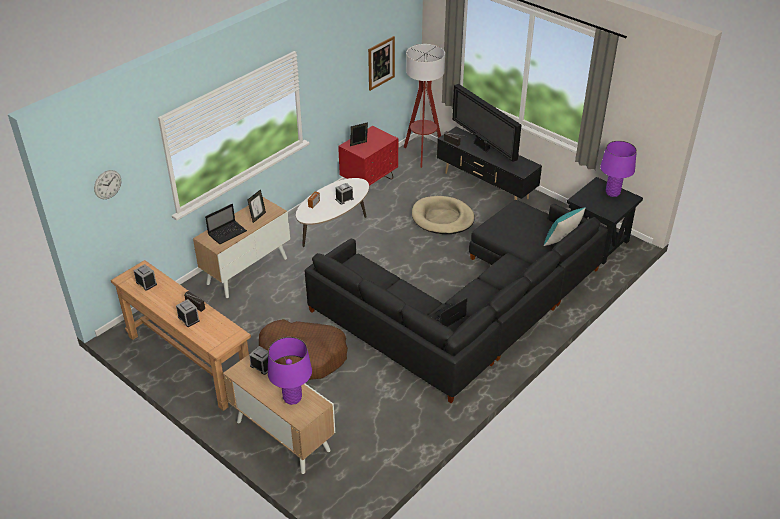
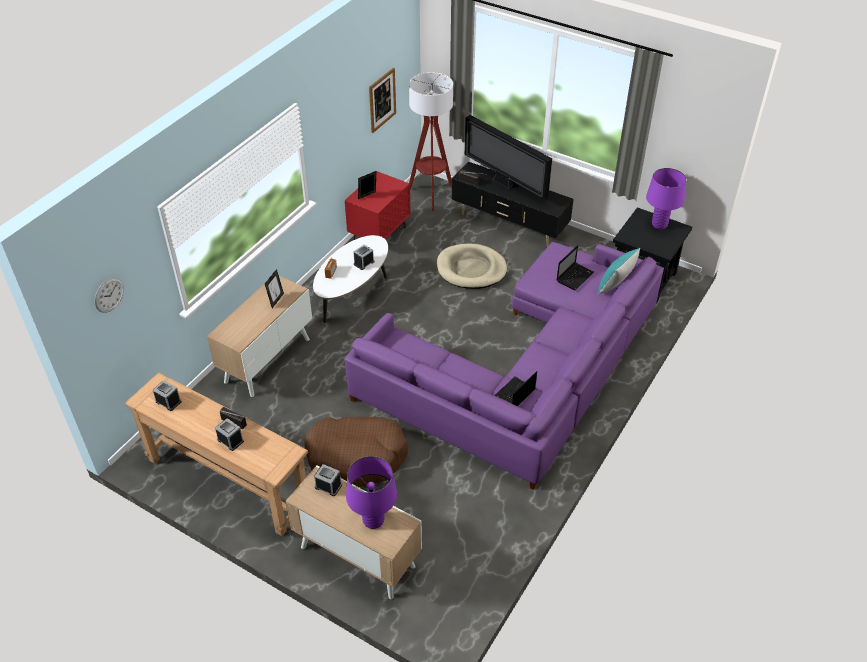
camera: 10 degrees left, 5 degrees up
laptop [205,204,247,244] -> laptop moved to [556,245,594,290]
black sofa [304,200,608,403] -> purple sofa [344,242,664,490]

